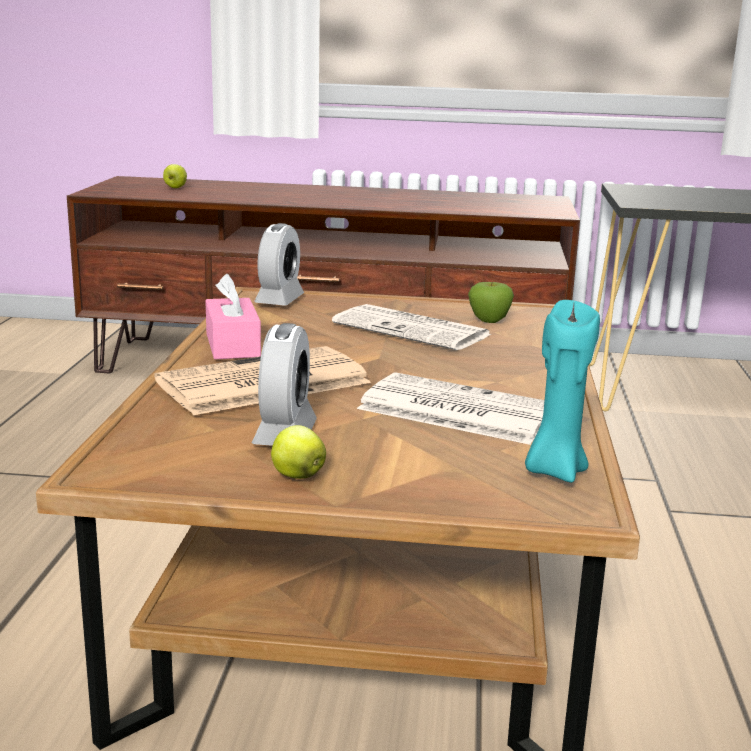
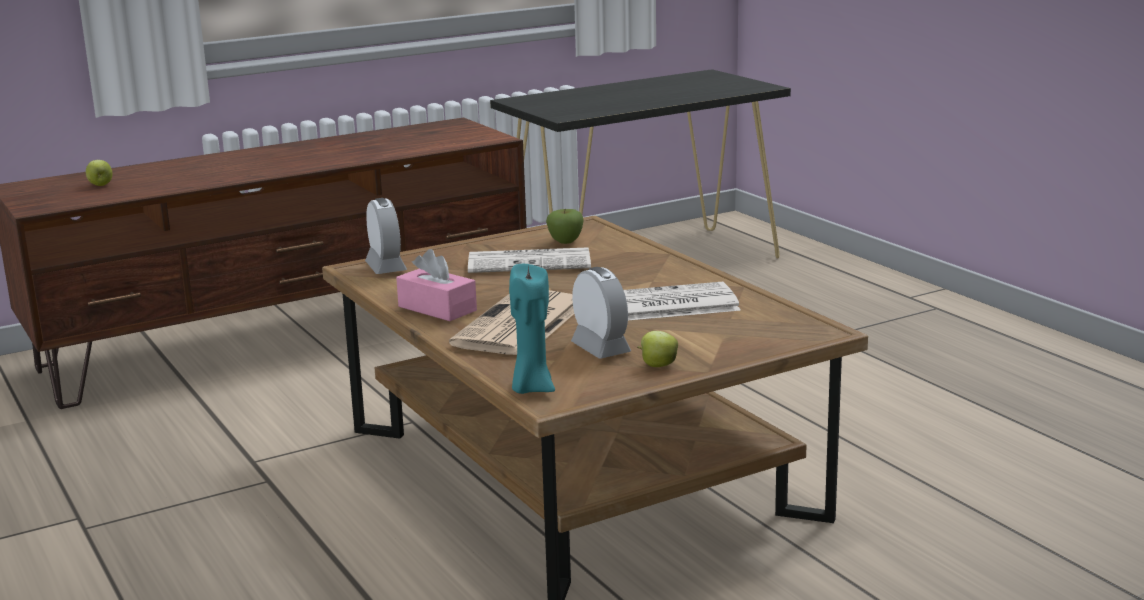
camera: 35 degrees left, 0 degrees up
turquoise candle [525,300,600,483] -> turquoise candle moved to [509,264,555,394]

